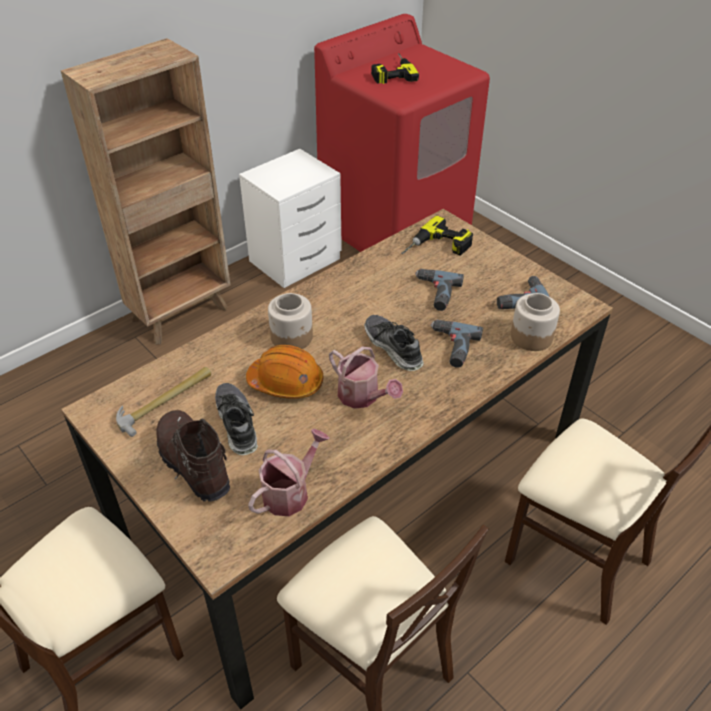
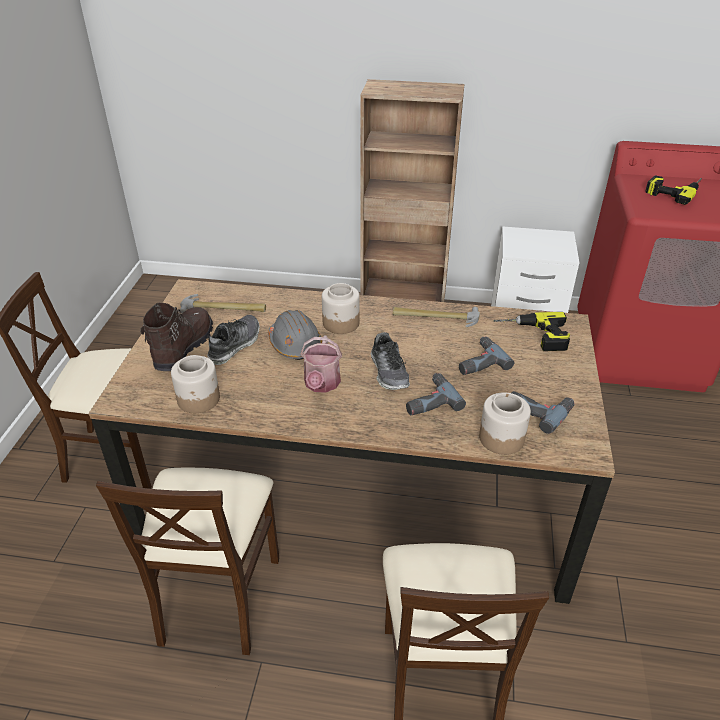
camera: 50 degrees right, 5 degrees down
orange hard hat [246,345,323,399] -> grey hard hat [268,310,322,360]
watering can [248,429,330,516] -> jar [171,355,220,413]
shoe [364,315,424,371] -> shoe turned 150 degrees clockwise [371,332,410,390]
none -> hammer [393,307,480,327]

